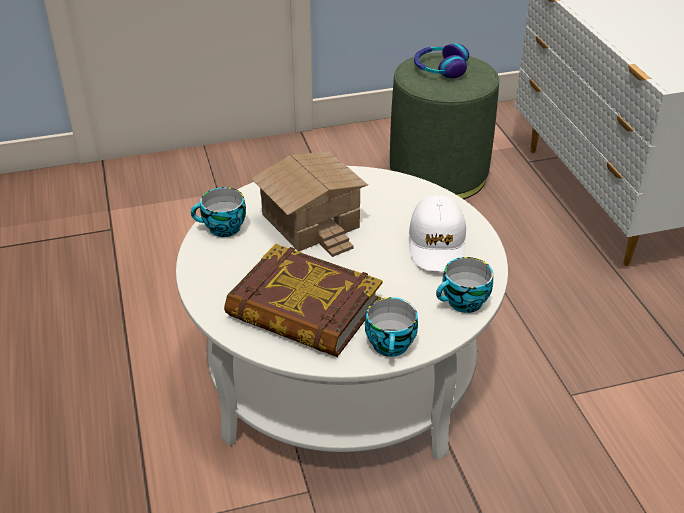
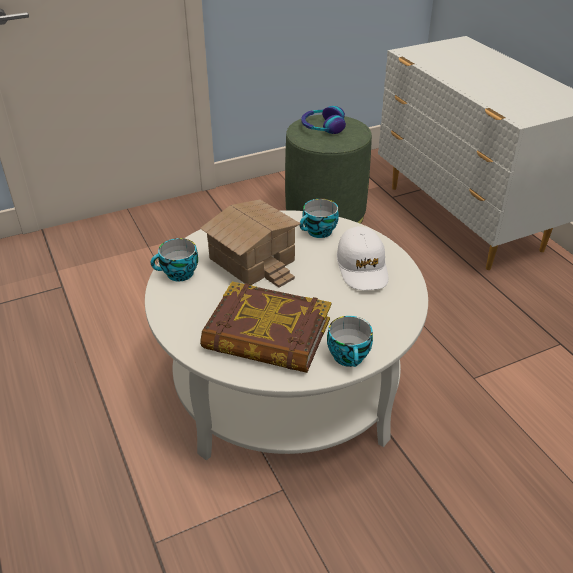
camera: 10 degrees left, 0 degrees up
cup [436,257,493,313] -> cup moved to [299,199,339,238]

